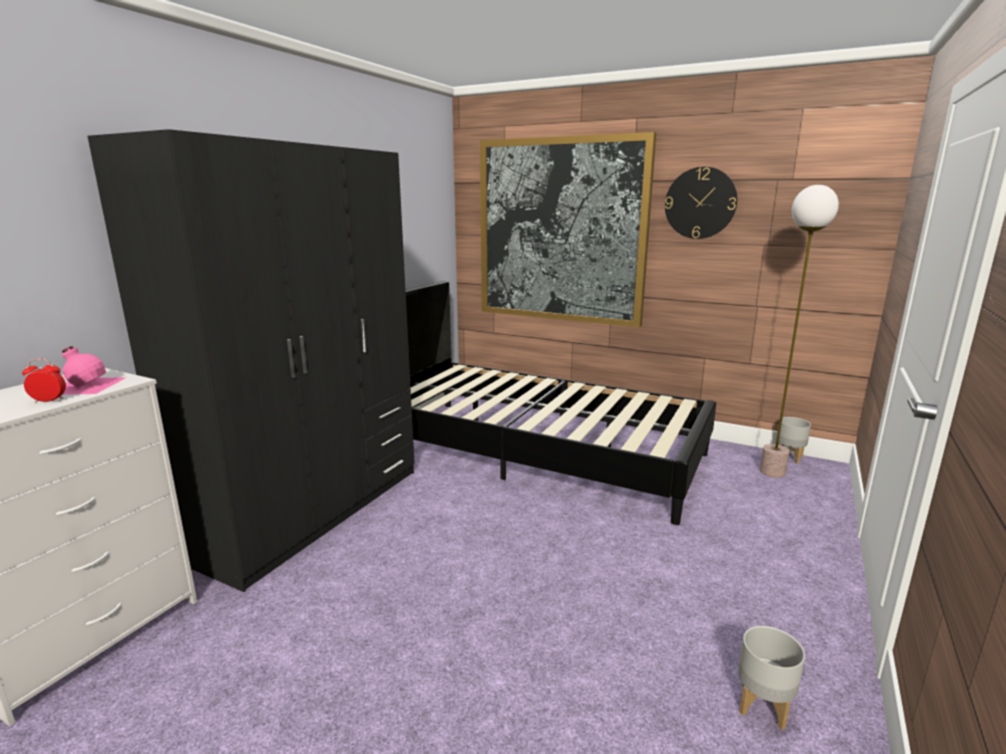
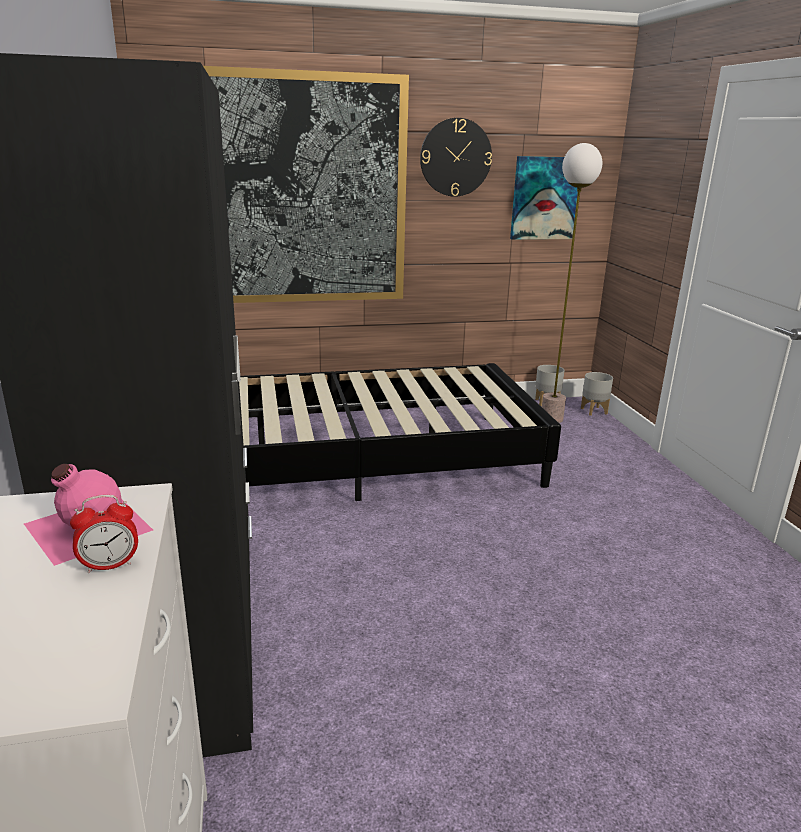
camera: 40 degrees left, 5 degrees up
alarm clock [22,359,66,403] -> alarm clock turned 150 degrees counterclockwise [70,495,138,573]
grey planter [738,626,805,729] -> grey planter moved to [581,372,613,416]
none -> picture [510,156,578,240]

